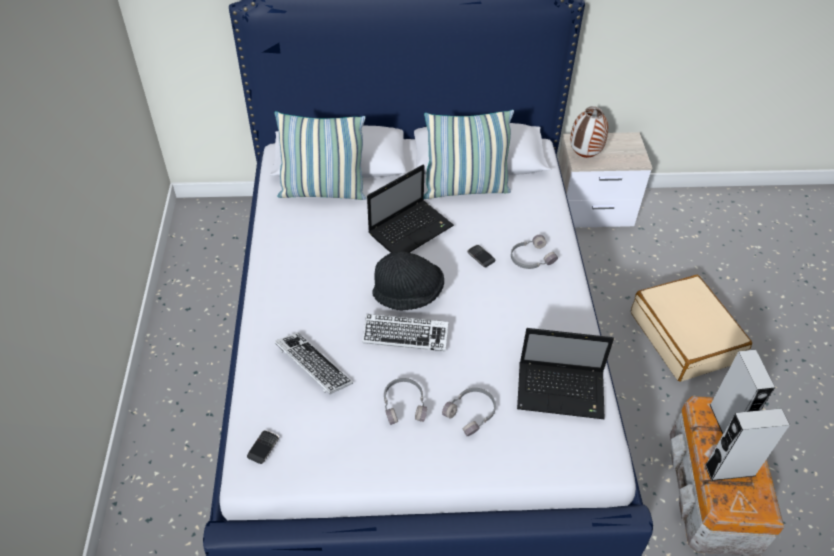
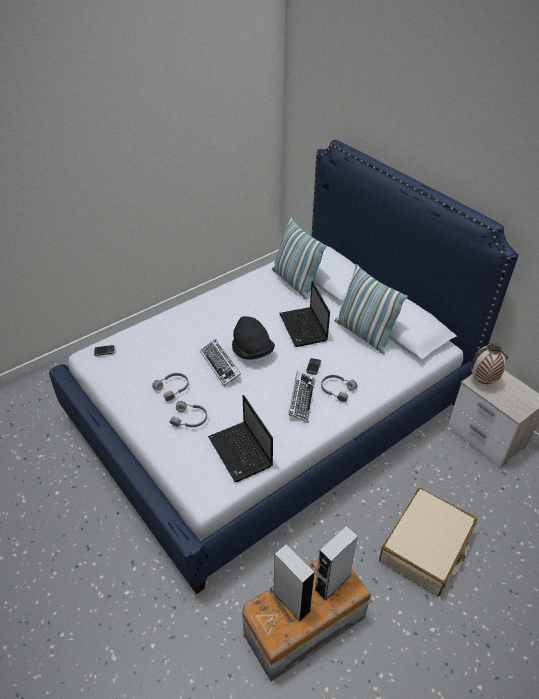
camera: 55 degrees right, 5 degrees down
keyboard [275,332,353,394] -> keyboard moved to [288,371,316,423]
laptop [367,165,454,253] -> laptop turned 60 degrees clockwise [279,281,330,347]

